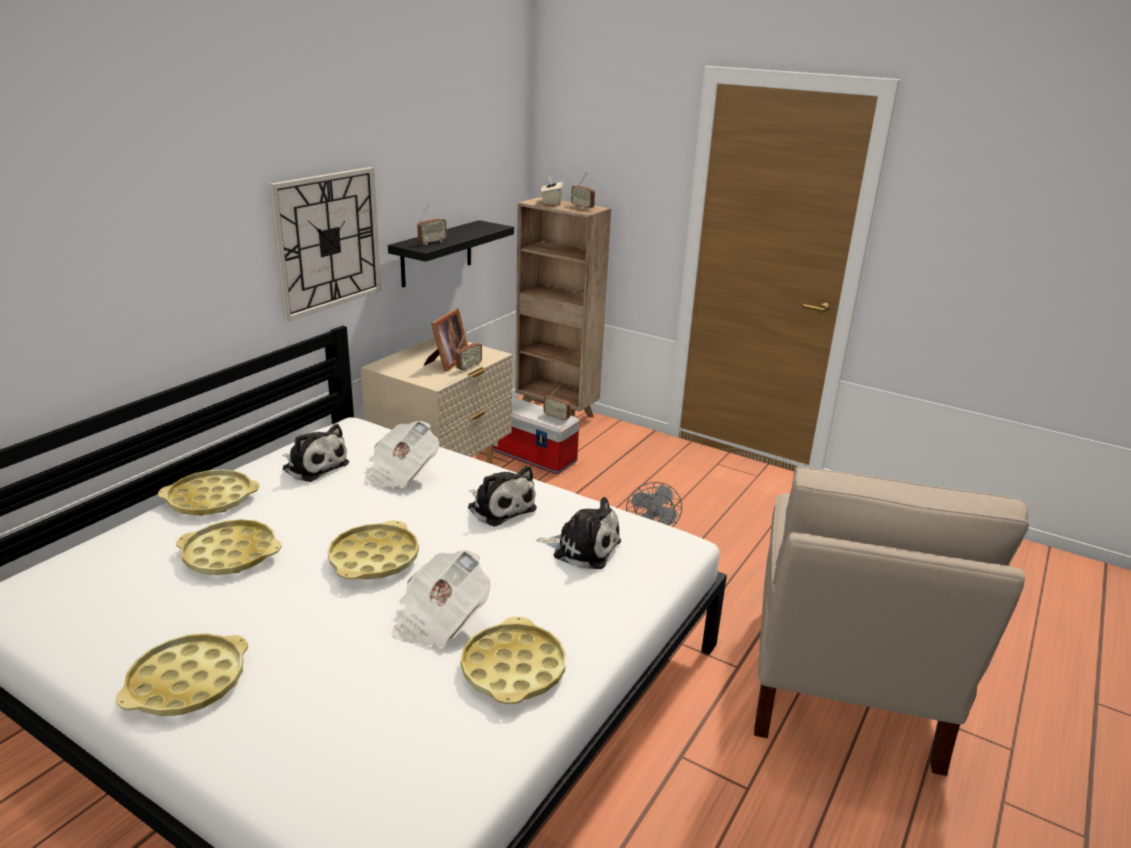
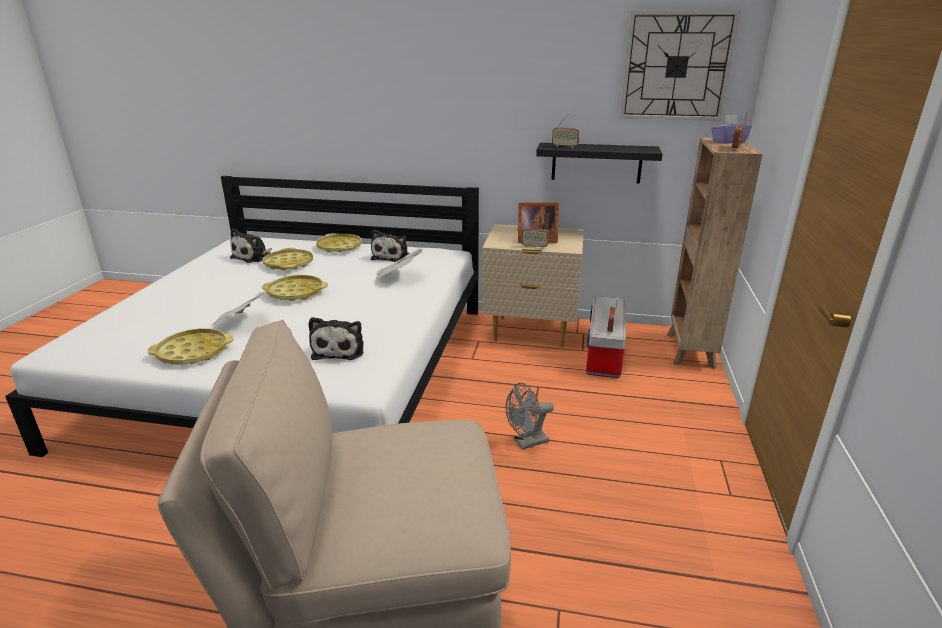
camera: 70 degrees right, 0 degrees up
yellow tray [116,633,248,716] -> none
wall clock [269,167,381,321] -> wall clock moved to [620,10,740,121]
plush toy [468,466,537,527] -> plush toy moved to [230,229,272,263]
beige tissue box [541,176,563,205] -> purple tissue box [711,114,752,144]

